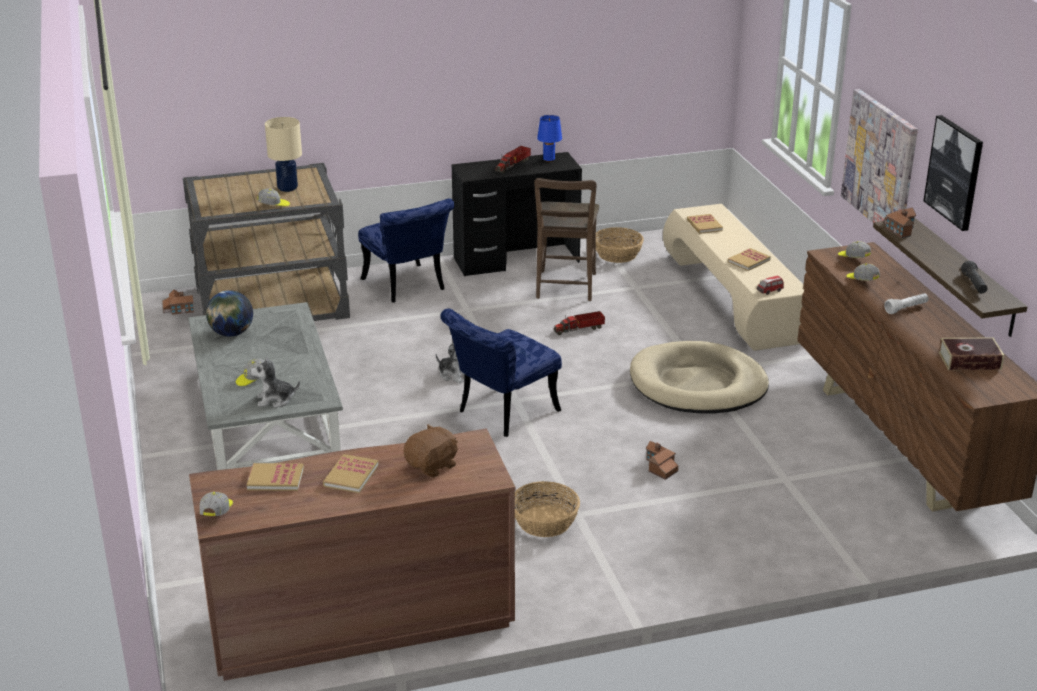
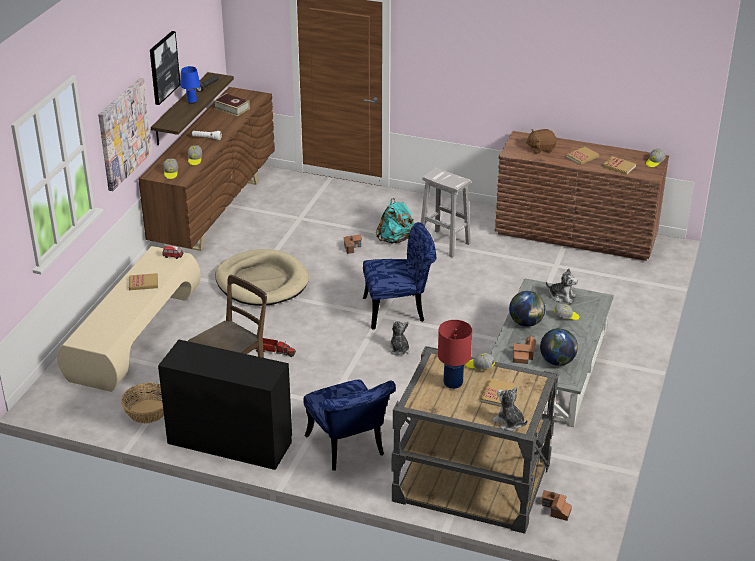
camera: 145 degrees left, 5 degrees up
beige table lamp [265,117,302,192] -> red table lamp [438,320,472,389]
blue chair [358,198,454,303] -> blue chair turned 150 degrees clockwise [303,380,396,471]
toy truck [495,146,531,174] -> none
basket [515,481,580,537] -> white stool [421,168,471,258]
blue table lamp [537,115,562,162] -> blue table lamp moved to [180,66,200,104]
book [687,214,723,234] -> book moved to [480,378,515,407]
toy house [884,207,916,238] -> toy house moved to [513,336,535,364]
none -> turquoise backpack [376,198,414,244]
none -> plush toy [493,387,528,431]
none -> globe [509,291,545,327]

